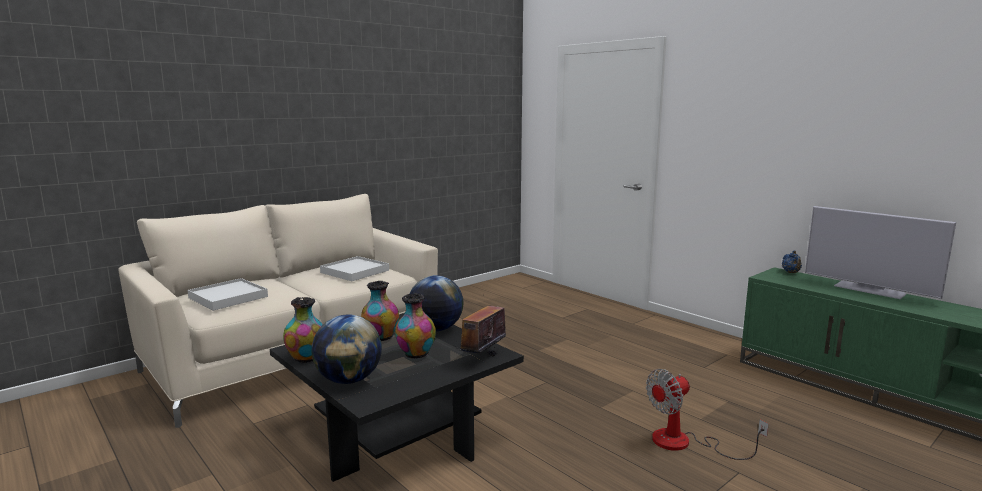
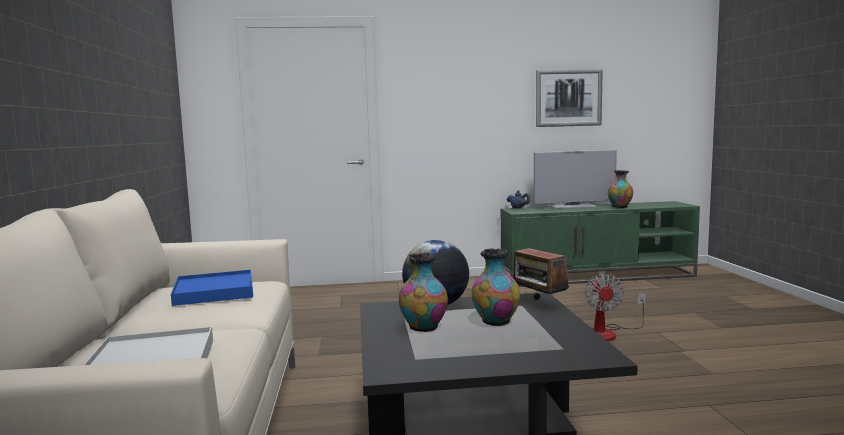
camera: 55 degrees left, 5 degrees down
vase [283,297,323,363] -> vase moved to [608,170,633,208]
globe [312,314,382,384] -> none
white tray [320,256,389,281] -> blue tray [171,270,253,306]
none -> picture [536,69,603,127]

